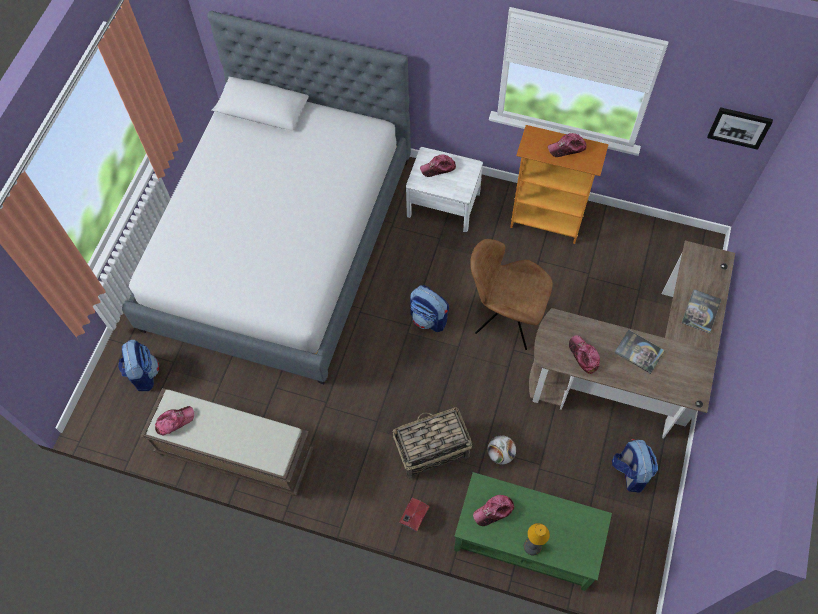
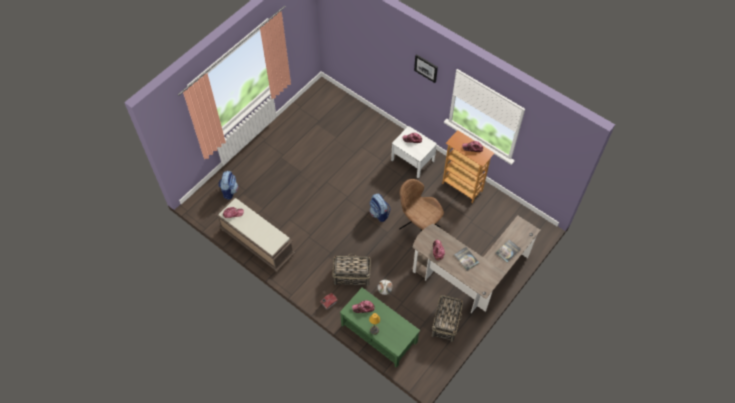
camera: 20 degrees right, 5 degrees down
bed [122,11,411,384] -> none
backpack [612,439,658,493] -> basket [432,295,463,342]
picture [707,107,773,150] -> picture moved to [414,54,438,83]

